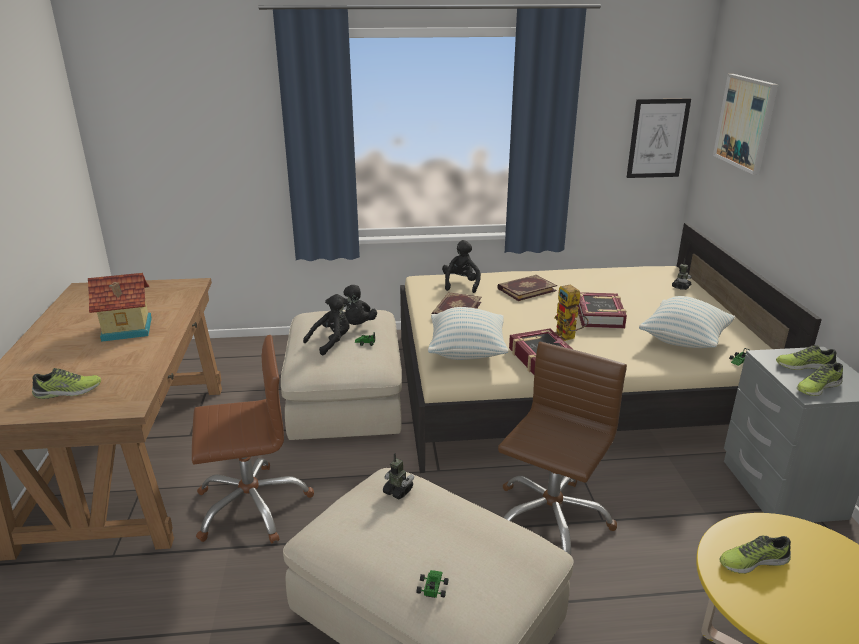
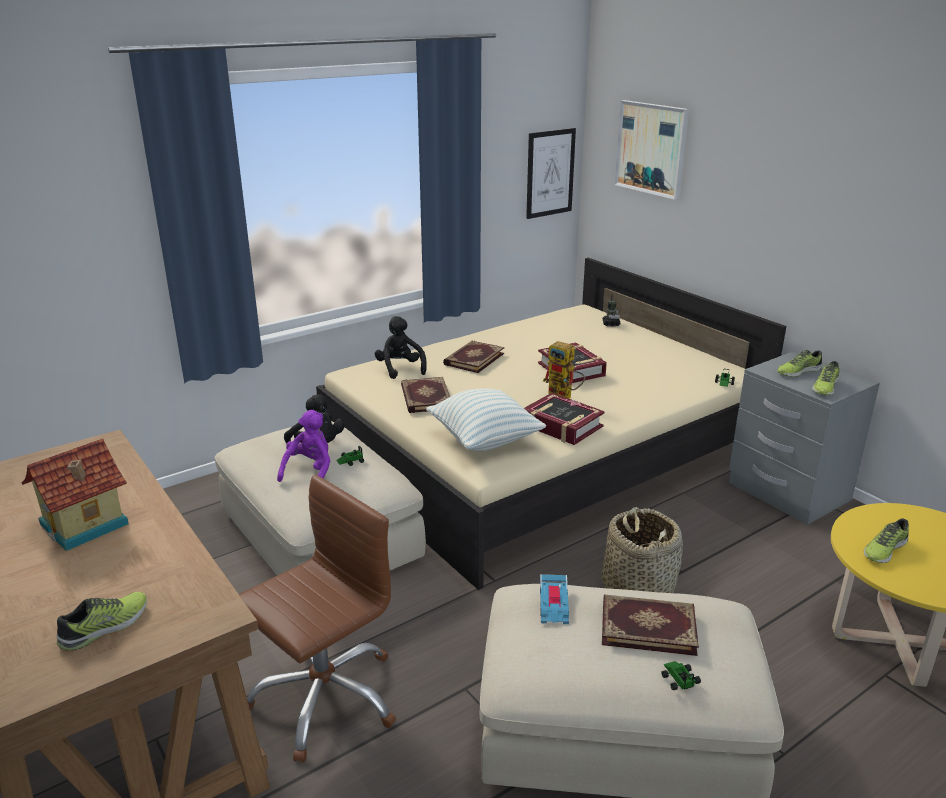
camera: 30 degrees left, 0 degrees up
black plush toy [303,294,350,356] -> purple plush toy [277,410,330,482]
toy robot [383,453,414,499] -> toy car [540,574,569,624]
brown office chair [498,342,627,555] -> basket [602,507,683,593]
pillow [639,296,735,348] -> none
none -> book [602,594,699,656]

